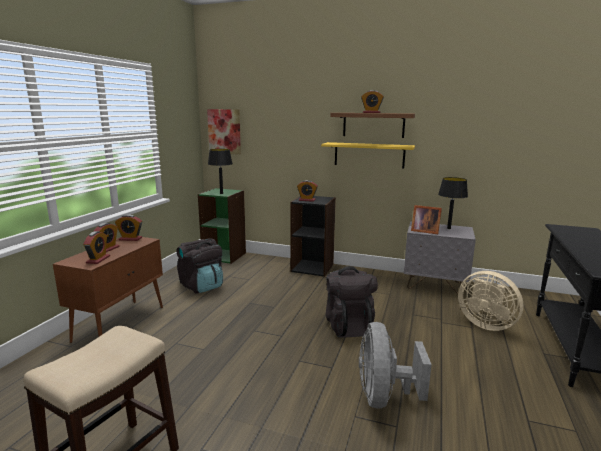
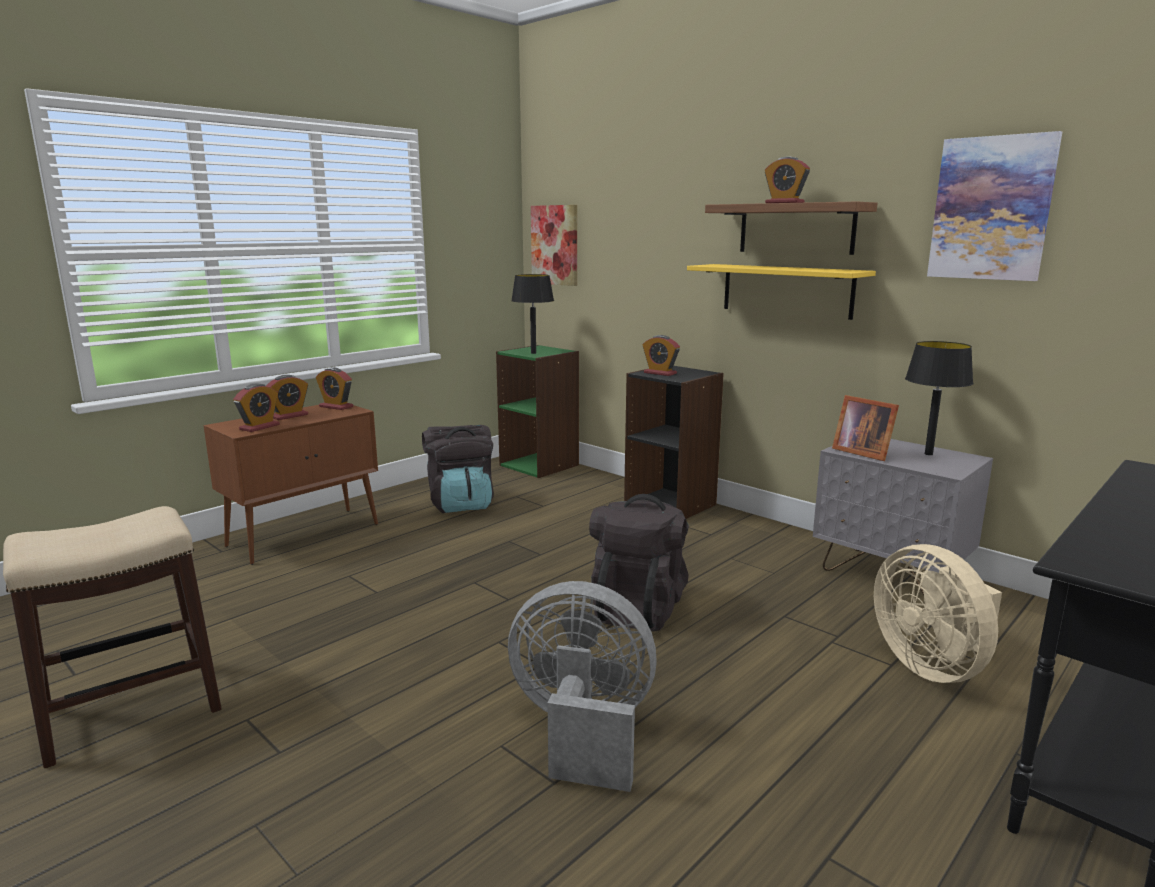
camera: 25 degrees right, 0 degrees up
grey fan [359,322,432,409] -> grey fan turned 75 degrees clockwise [508,581,657,792]
none -> picture [927,131,1062,281]

